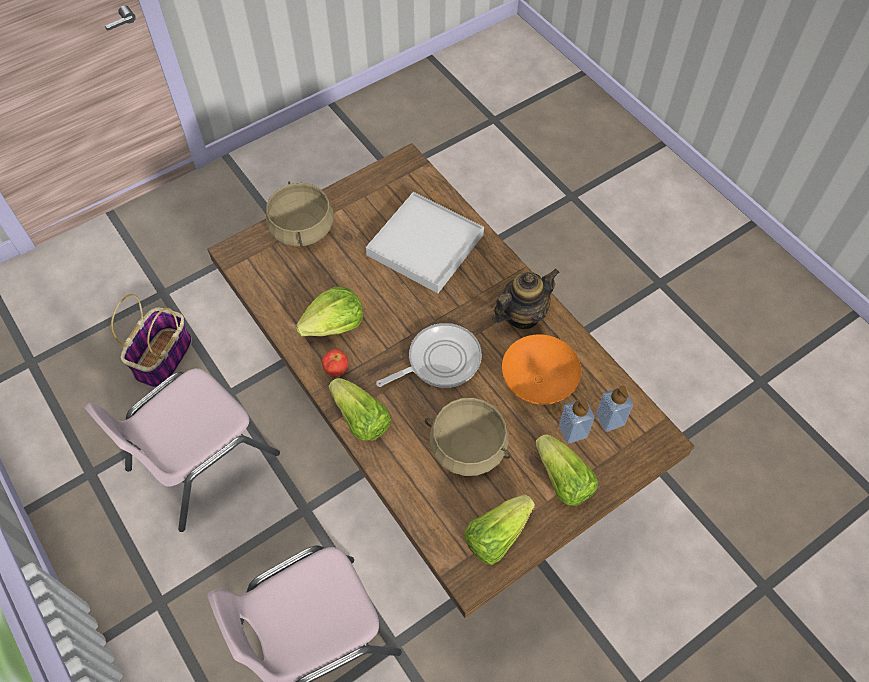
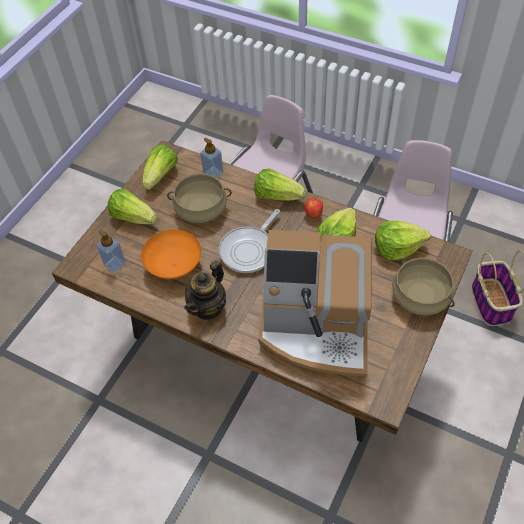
camera: 155 degrees right, 5 degrees down
white tray [366,192,484,293] -> coffee machine [258,230,372,378]
soap dispenser [559,398,594,443] -> soap dispenser moved to [200,138,223,178]
none -> lettuce [375,221,430,261]

